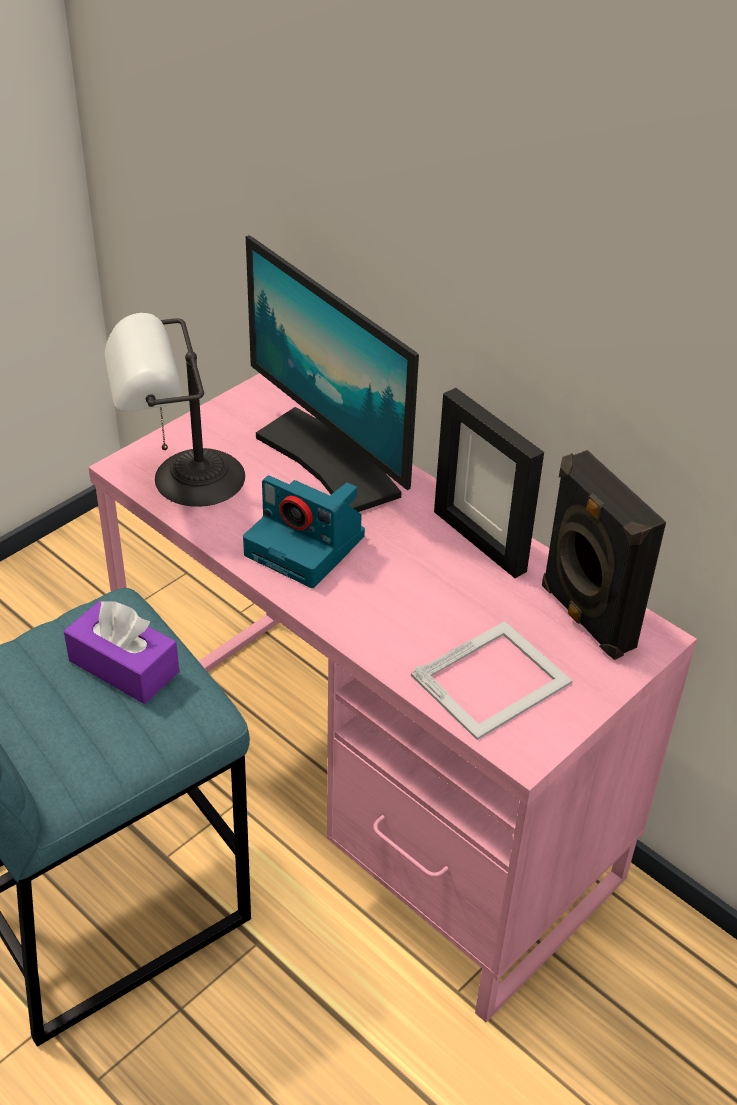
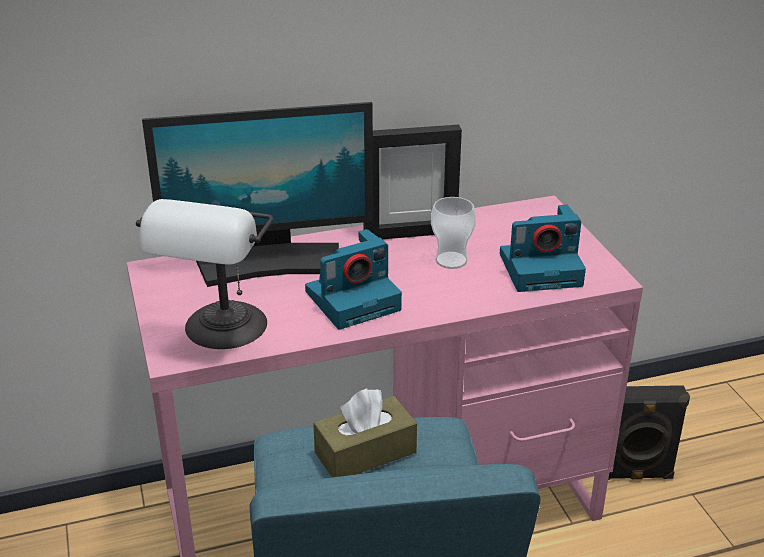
camera: 60 degrees left, 10 degrees down
purple tissue box [64,600,179,704] -> brown tissue box [313,388,417,477]
picture frame [411,621,572,740] -> camera [500,205,586,292]
black speaker [542,450,666,660] -> black speaker moved to [608,385,690,480]
none -> cup [431,197,476,269]

